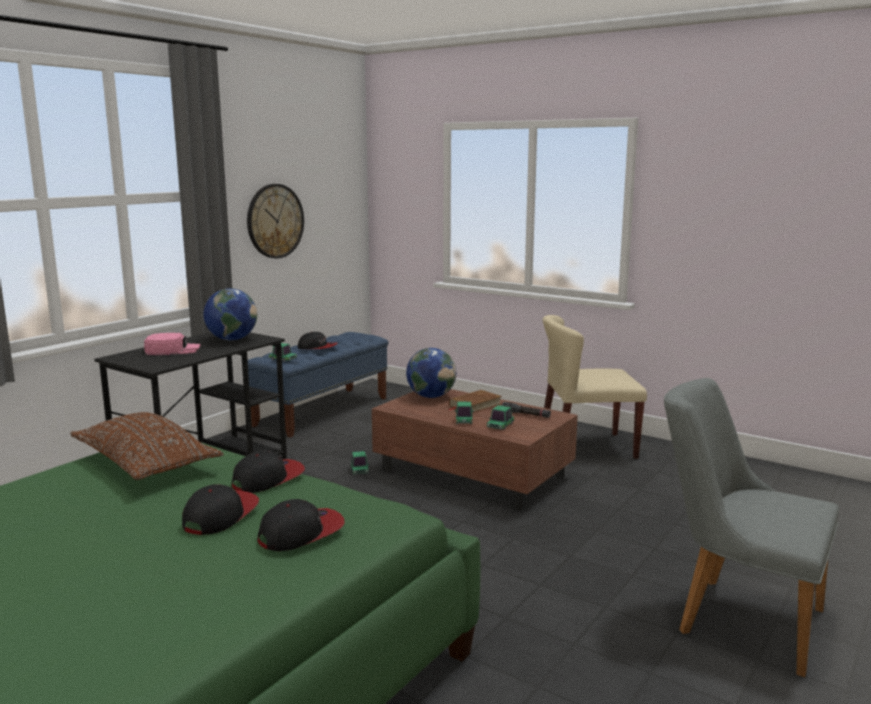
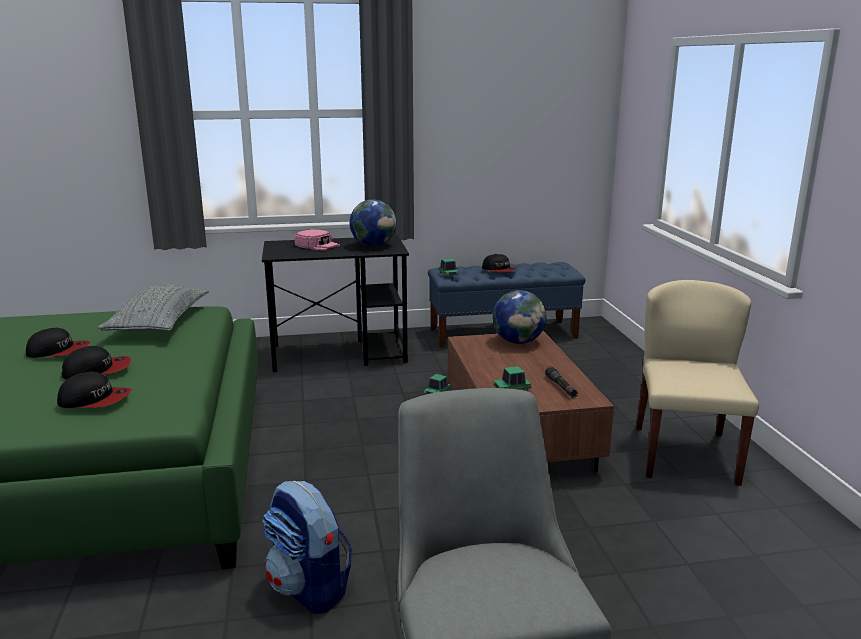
camera: 45 degrees right, 5 degrees up
brown pillow [70,412,223,480] -> grey pillow [98,284,209,331]
cap [232,451,305,493] -> cap moved to [26,328,90,358]
wall clock [247,184,304,258] -> none
brown book [449,390,502,413] -> none
toy car [455,402,474,424] -> none
beige chair [543,315,647,459] -> beige chair turned 60 degrees clockwise [636,280,759,486]
none -> backpack [263,481,353,614]

